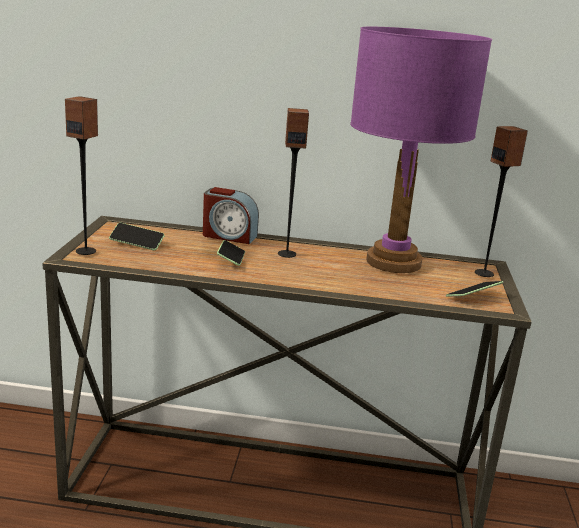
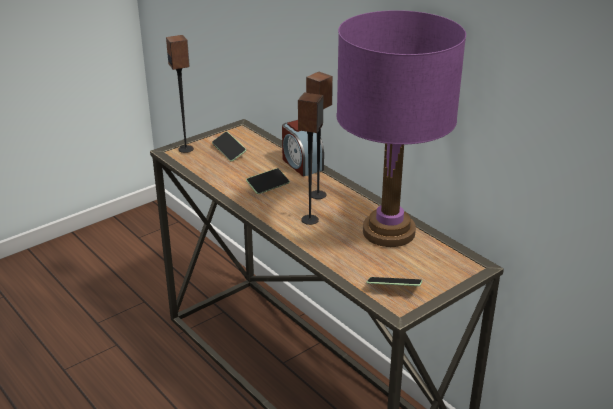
camera: 45 degrees right, 10 degrees up
speaker [475,126,528,277] -> speaker moved to [298,93,323,225]

